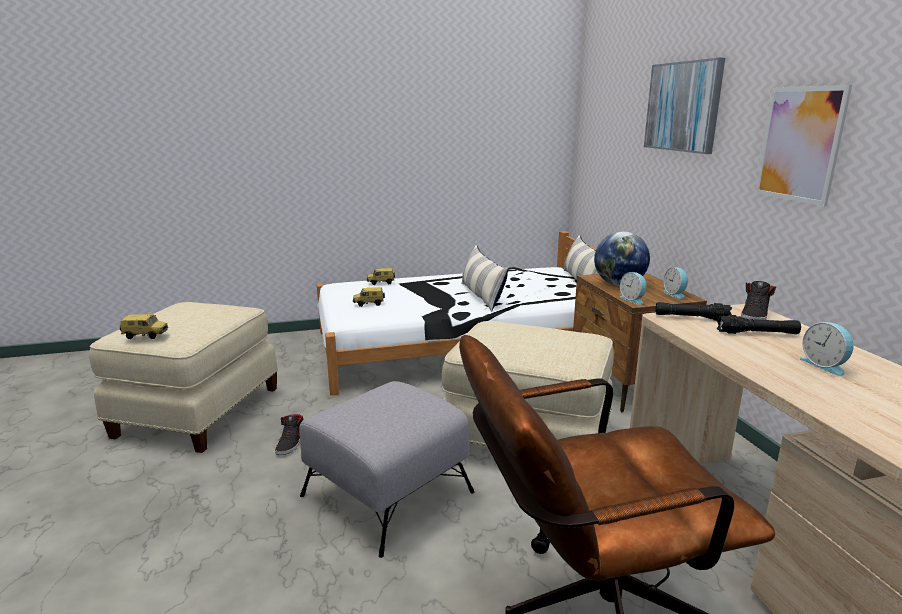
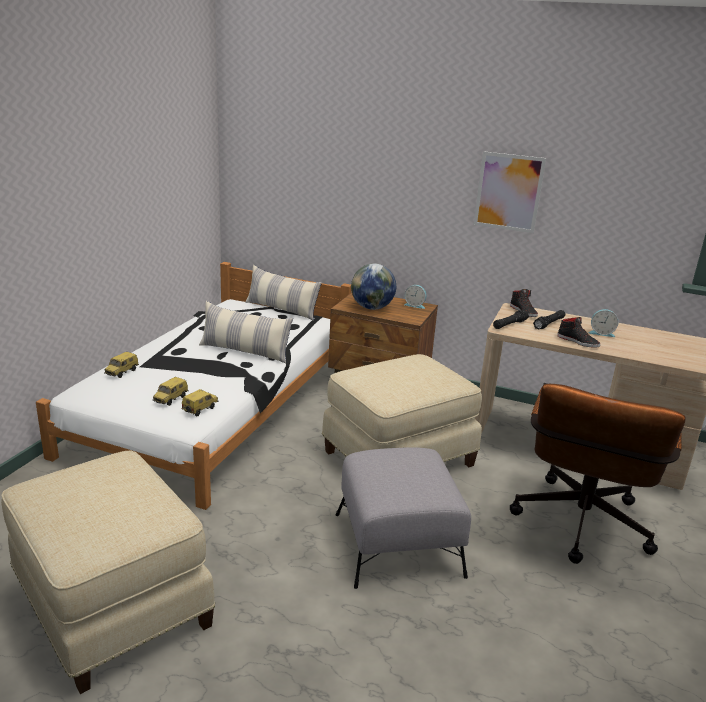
camera: 55 degrees left, 5 degrees up
toy car [120,314,168,339] -> toy car moved to [181,389,218,416]
black shoe [275,414,304,455] -> black shoe moved to [557,317,600,348]
alarm clock [619,272,647,305] -> none
picture [644,58,725,154] -> none

